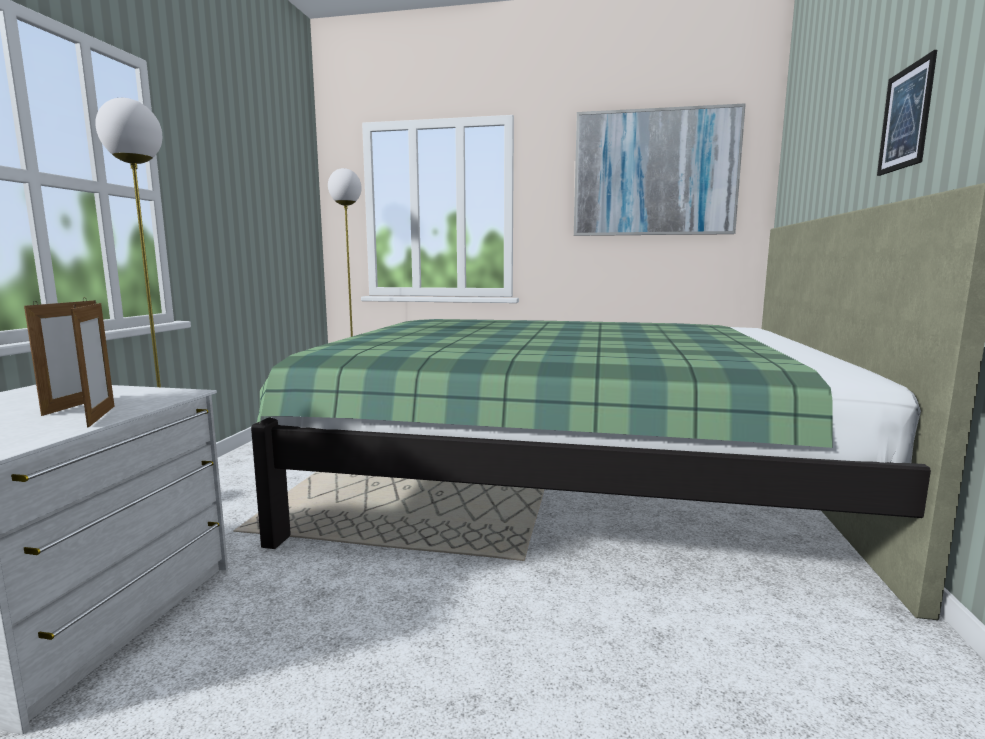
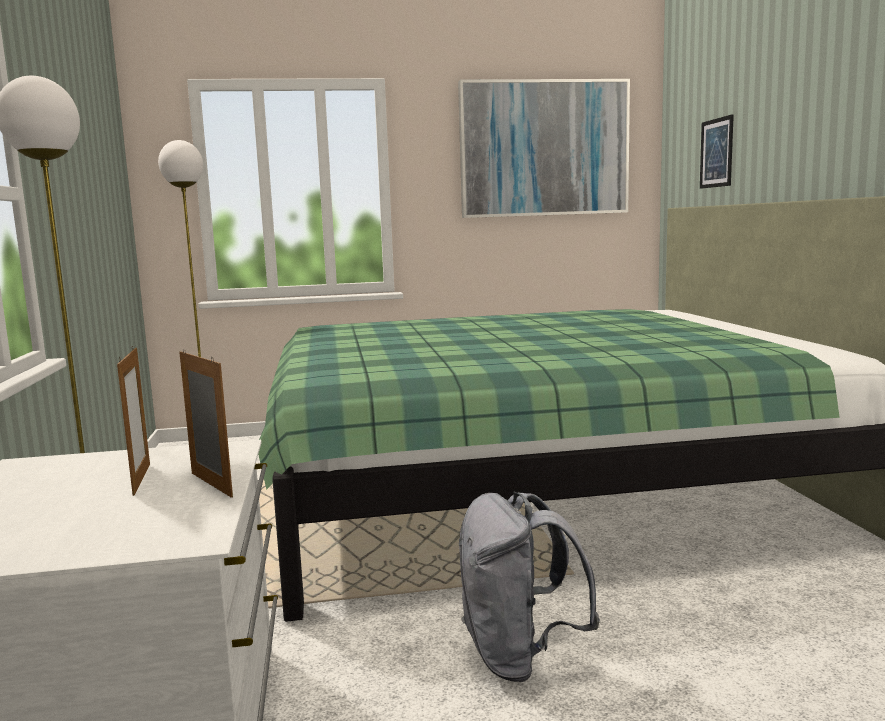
camera: 20 degrees left, 0 degrees up
picture [877,50,937,176] -> picture moved to [700,114,734,189]
none -> grey backpack [459,492,600,682]

